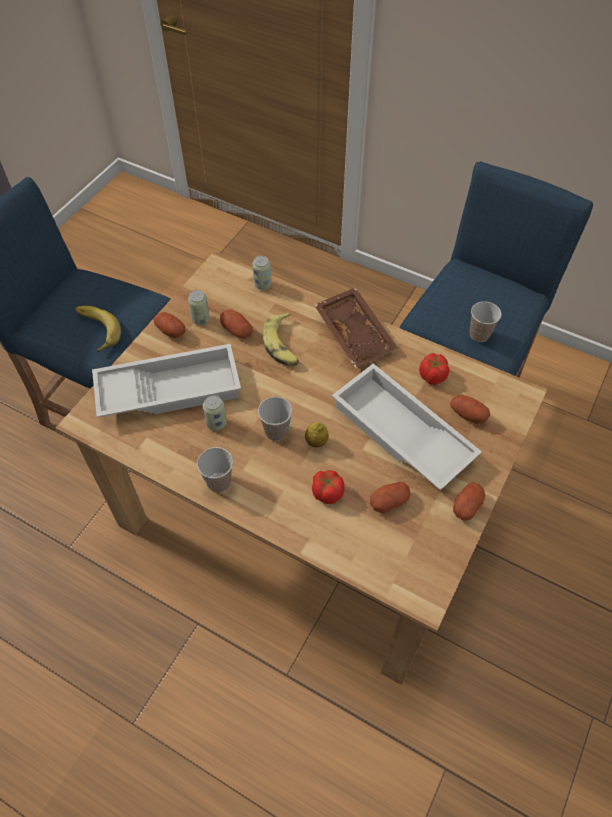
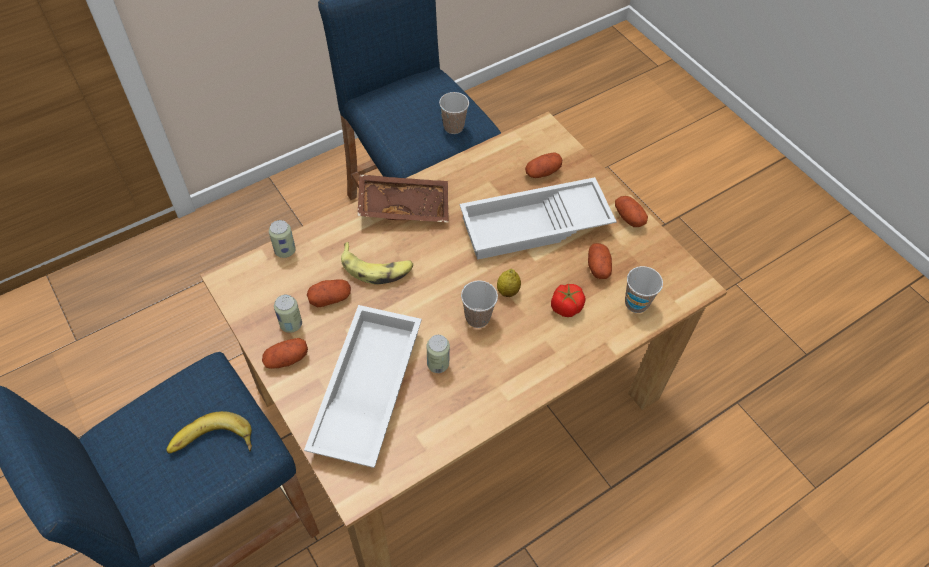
camera: 65 degrees left, 0 degrees up
cup [197,447,233,492] -> cup moved to [625,266,663,313]
tomato [419,353,450,385] -> none

